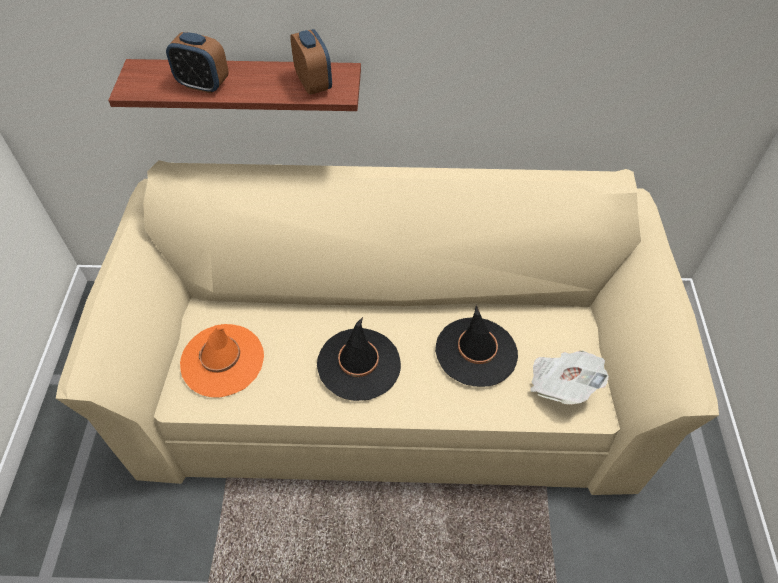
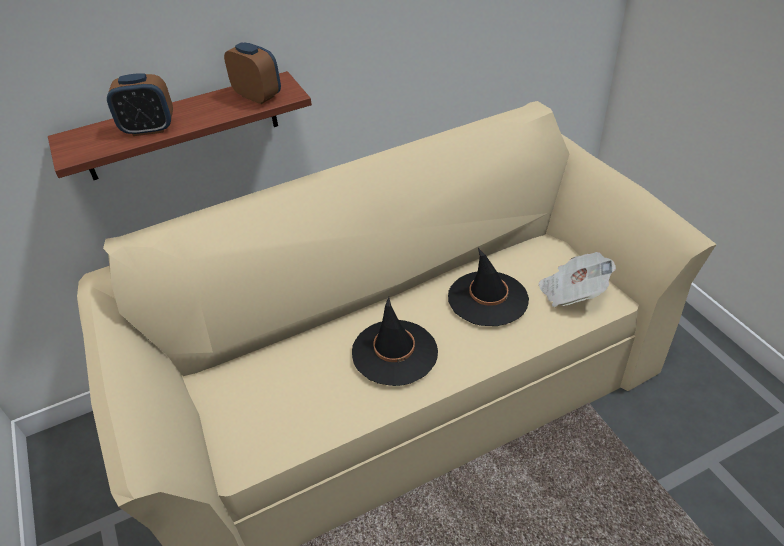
camera: 25 degrees left, 10 degrees down
orange hat [180,324,264,397] -> none

